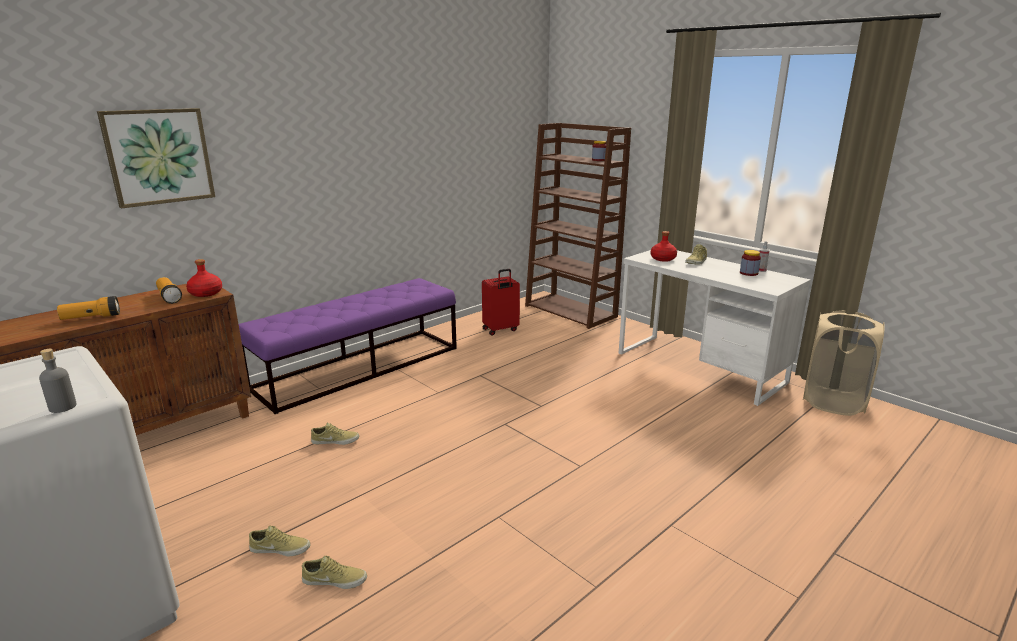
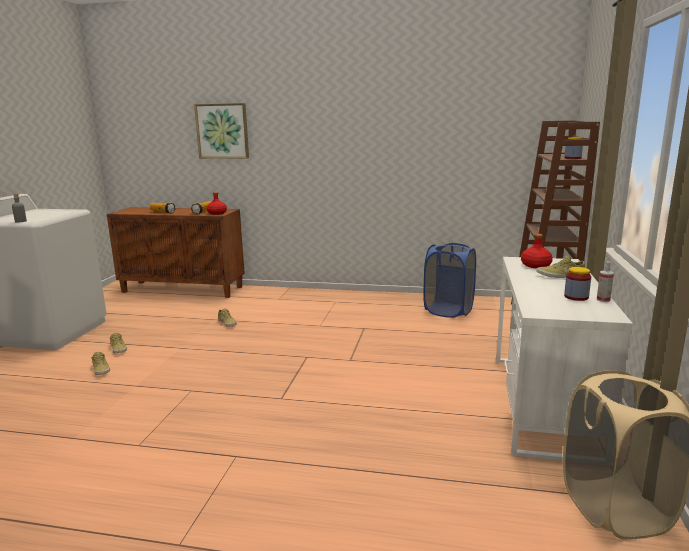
camera: 55 degrees right, 5 degrees down
purple bench [239,278,457,414] -> none
red suitcase [482,269,520,335] -> blue laundry basket [423,243,476,318]

